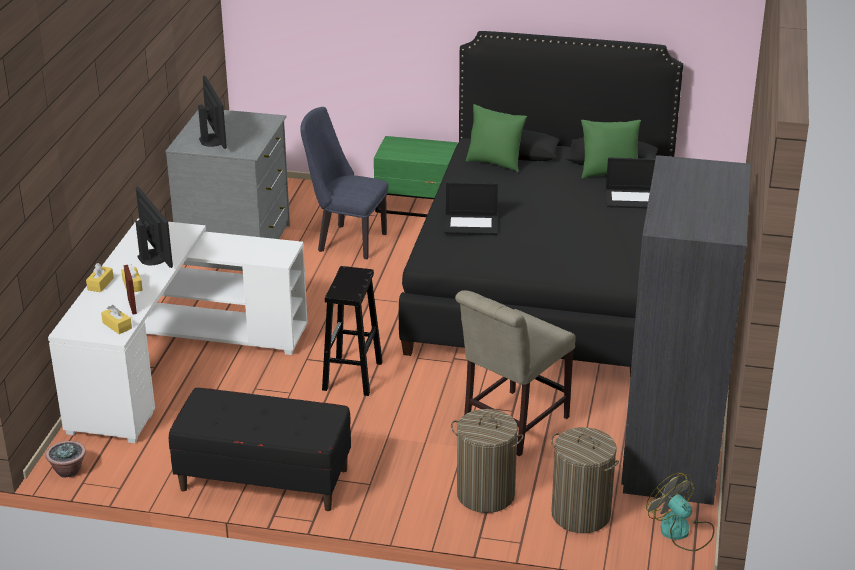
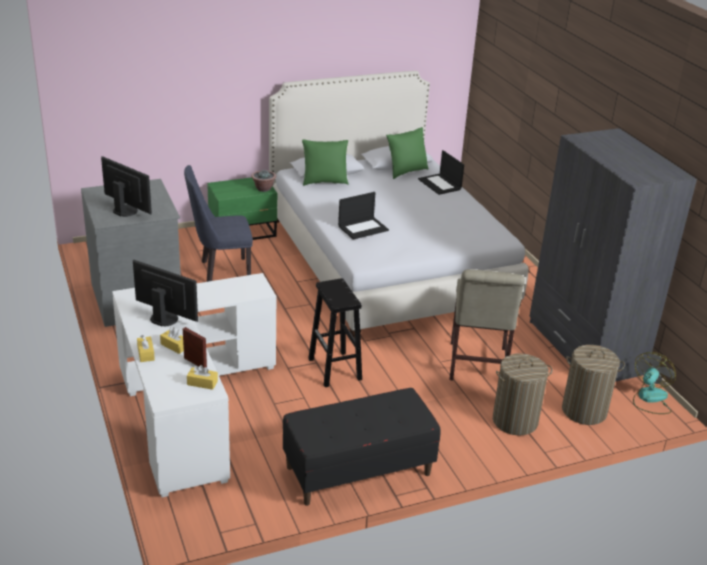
camera: 35 degrees left, 0 degrees up
potted plant [46,441,86,478] -> potted plant moved to [252,170,276,192]
black bed [399,31,683,376] -> white bed [269,71,529,339]
laptop [605,157,655,208] -> laptop turned 90 degrees clockwise [418,150,464,195]
fan [646,473,714,551] -> fan turned 105 degrees clockwise [633,352,676,414]

